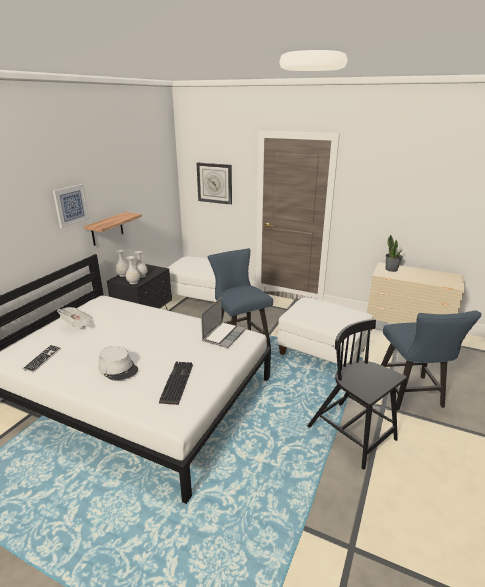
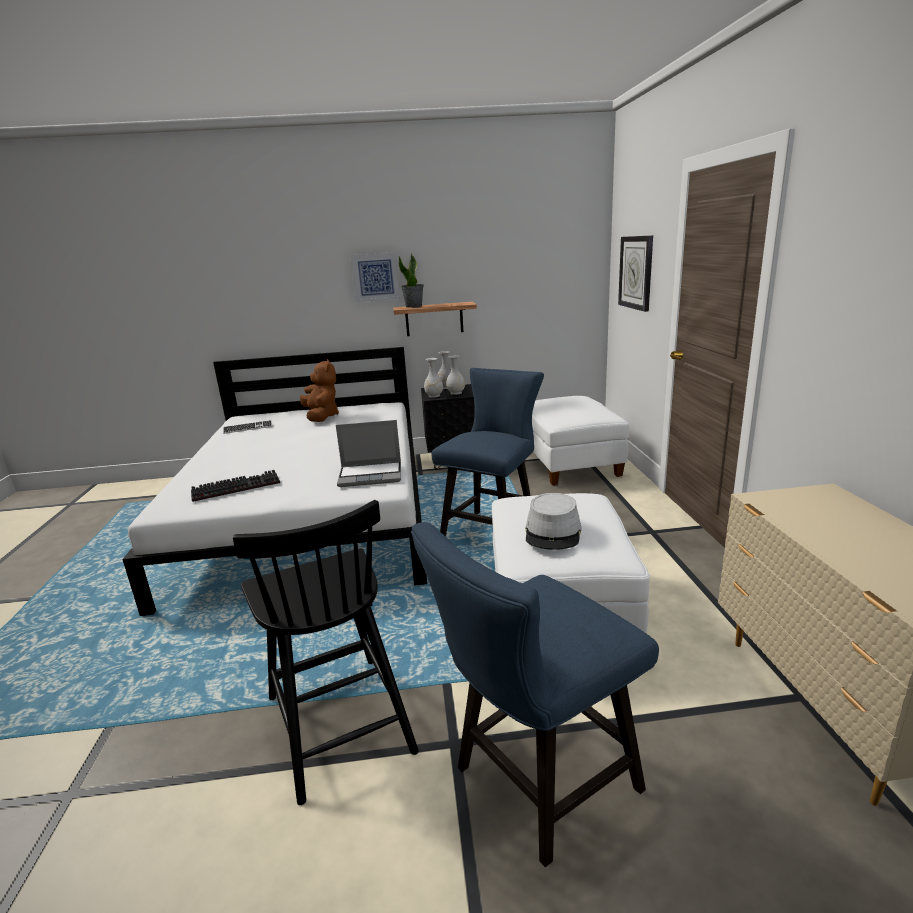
camera: 60 degrees right, 5 degrees down
newspaper [57,307,95,328] -> brown plush toy [300,359,339,422]
grey hat [99,346,138,381] -> grey hat moved to [525,493,582,550]
black chair [307,319,407,470] -> black chair turned 135 degrees clockwise [233,500,419,805]
potted plant [386,234,403,272] -> potted plant moved to [399,254,424,308]

